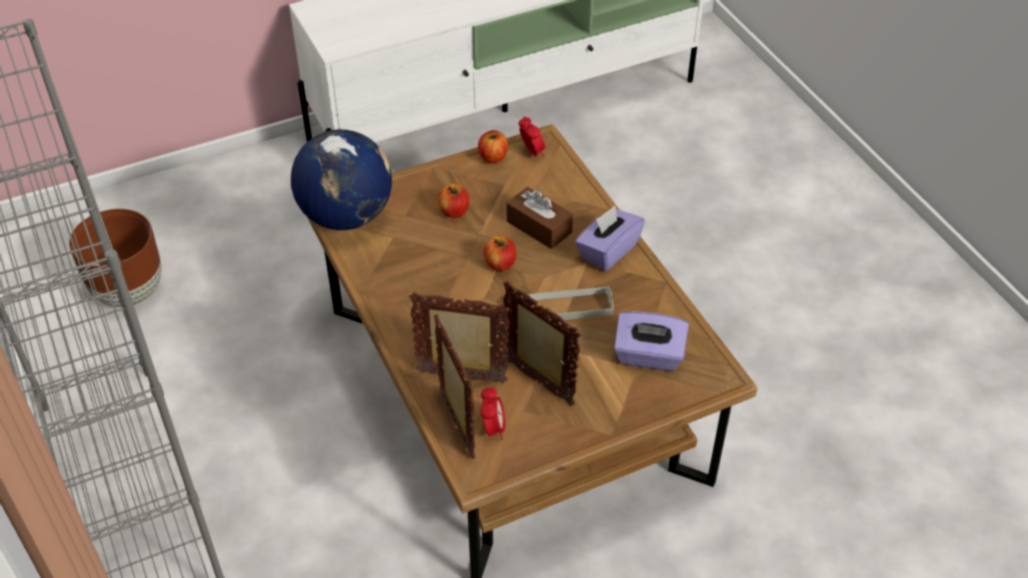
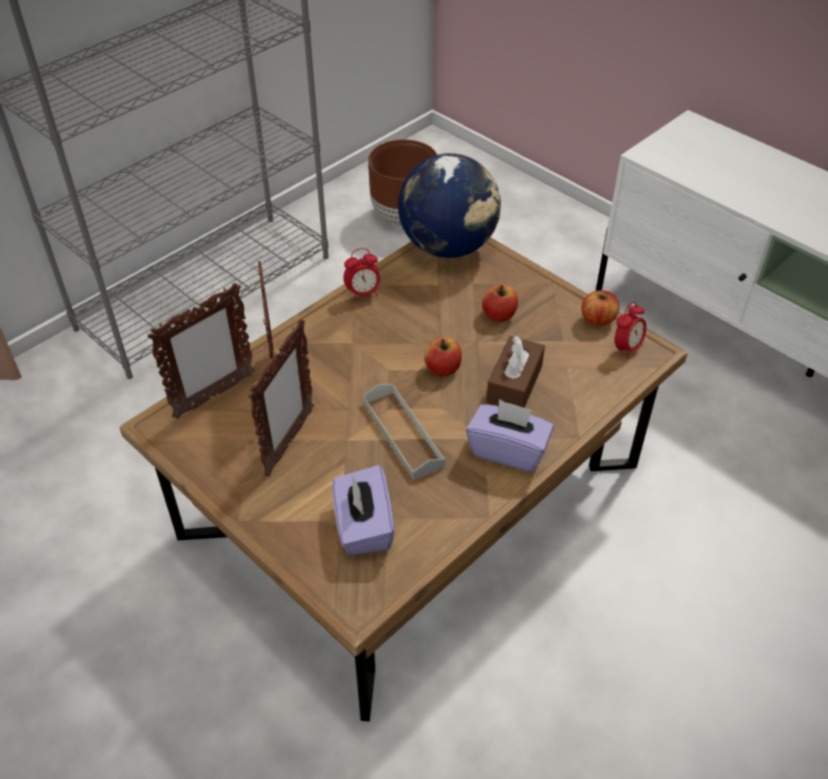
camera: 70 degrees right, 0 degrees up
alarm clock [480,388,505,440] -> alarm clock moved to [343,248,380,301]

